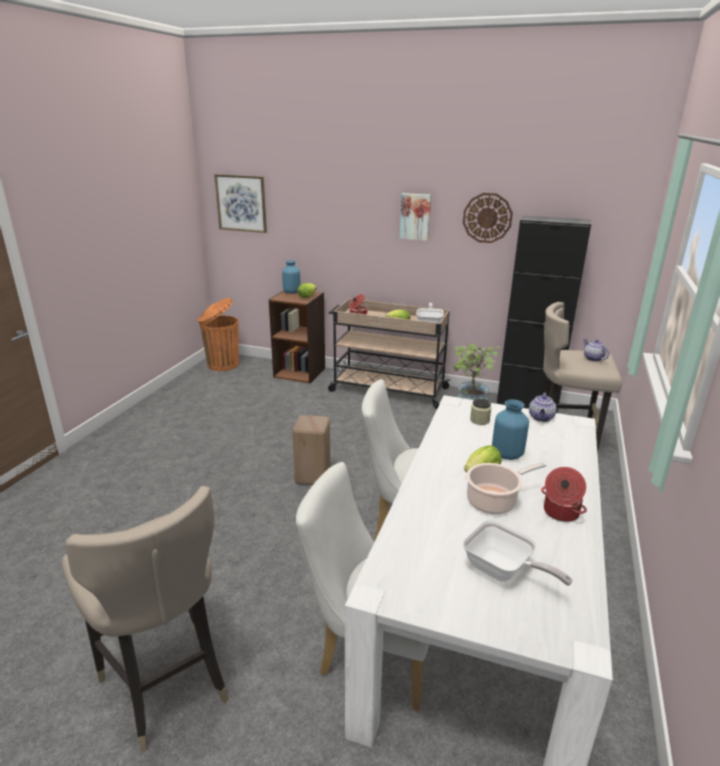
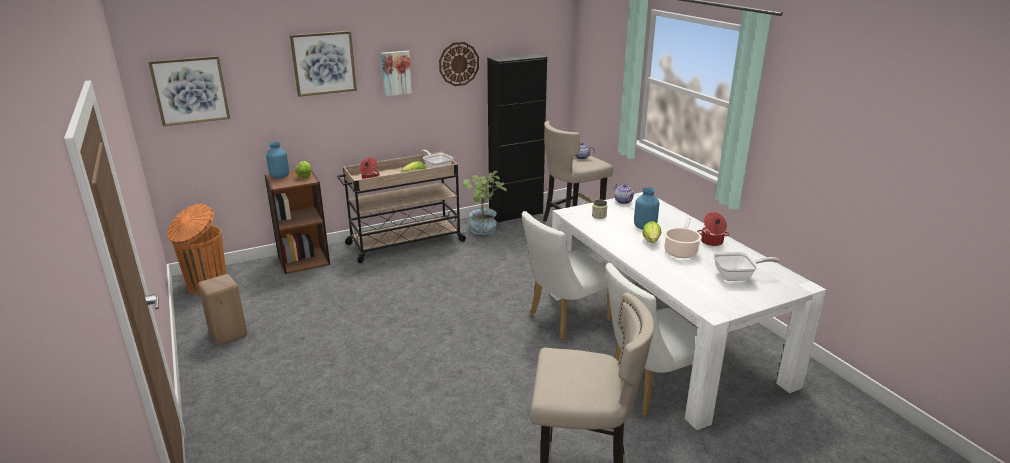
camera: 45 degrees left, 0 degrees up
beige stool [292,415,330,485] -> beige stool moved to [198,274,247,345]
none -> picture [290,31,357,97]

